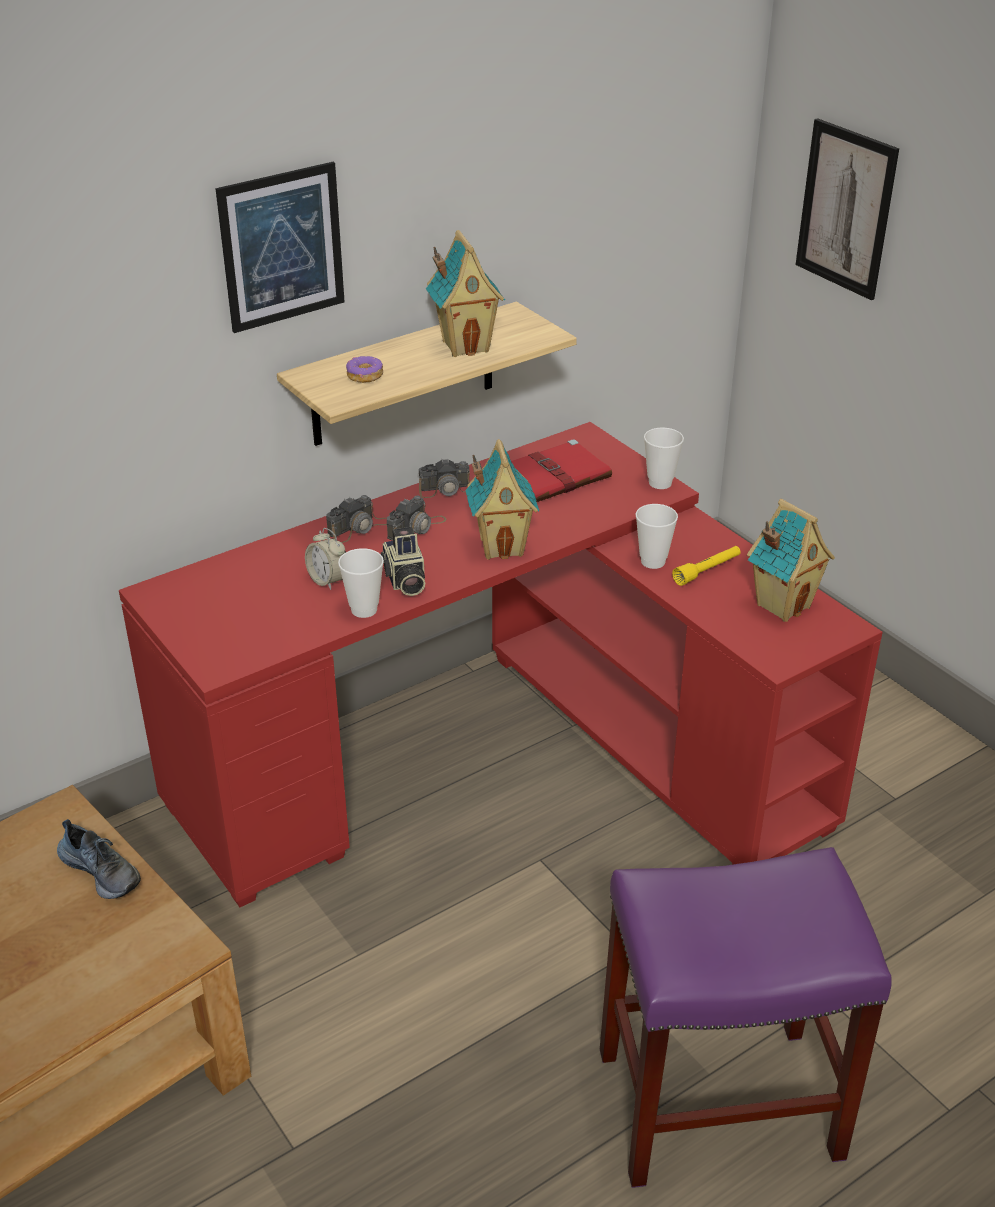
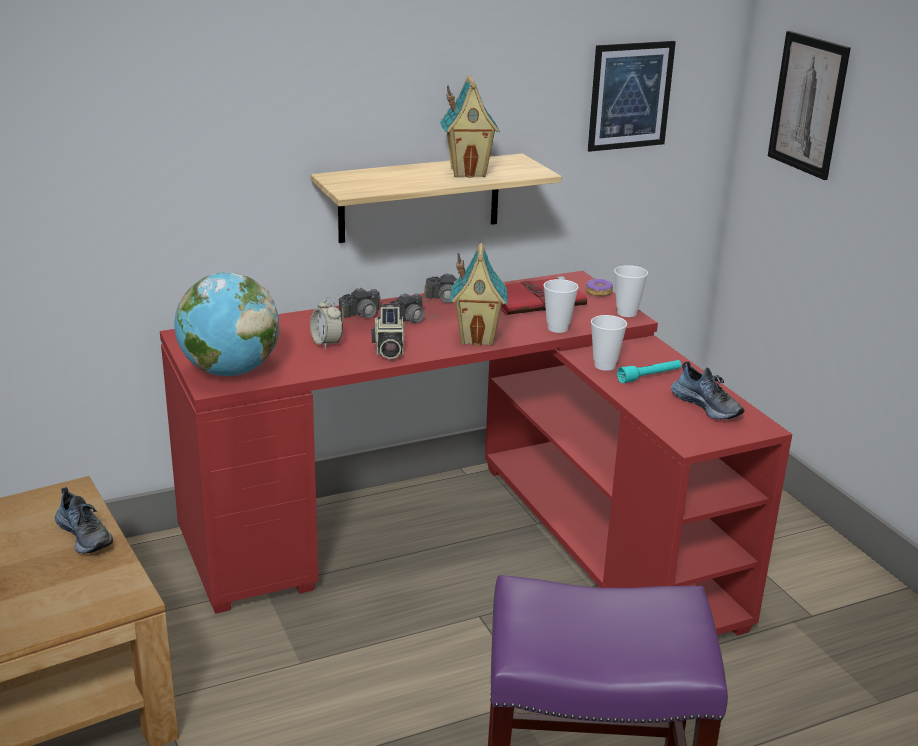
camera: 10 degrees right, 10 degrees down
picture [215,162,345,333] -> picture moved to [588,41,676,152]
cup [338,548,384,618] -> cup moved to [543,279,579,333]
donut [346,356,383,383] -> donut moved to [586,279,613,297]
yellow flashlight [672,546,741,586] -> turquoise flashlight [617,360,681,383]
toy house [747,499,835,622] -> shoe [671,361,745,419]
none -> globe [174,272,279,376]

